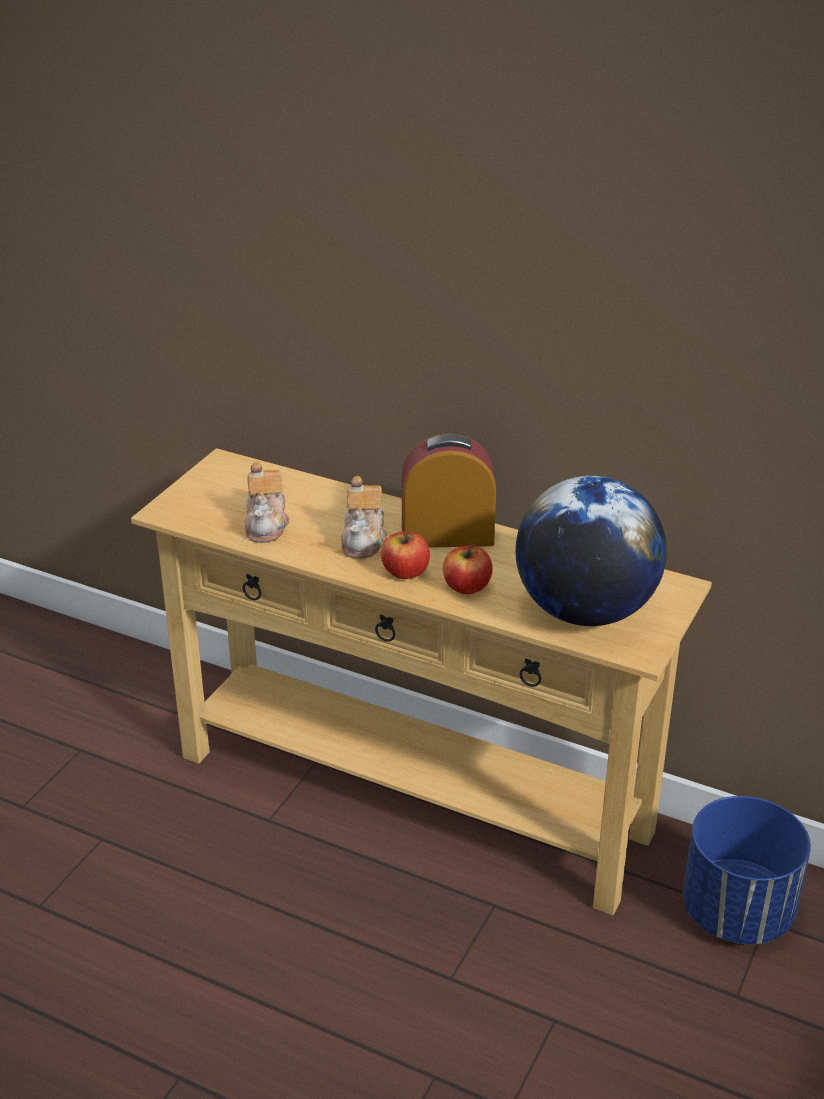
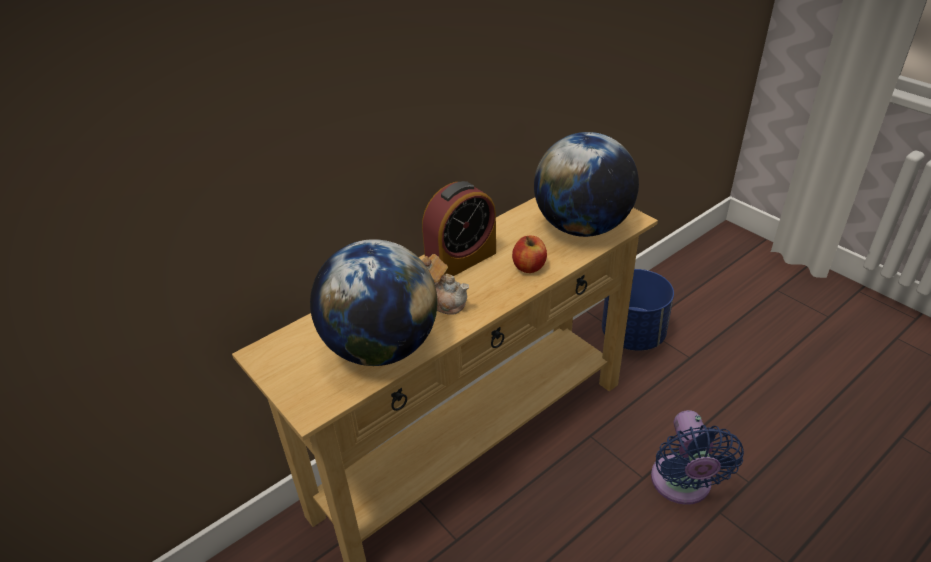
camera: 65 degrees left, 5 degrees up
teapot [245,461,289,543] -> globe [310,239,437,366]
apple [381,531,430,579] -> none
alarm clock [402,434,496,548] -> alarm clock turned 150 degrees counterclockwise [422,181,496,276]
none -> blue fan [651,410,744,505]

